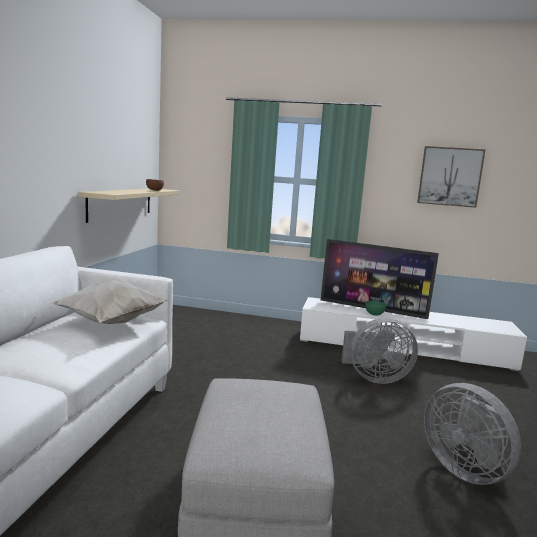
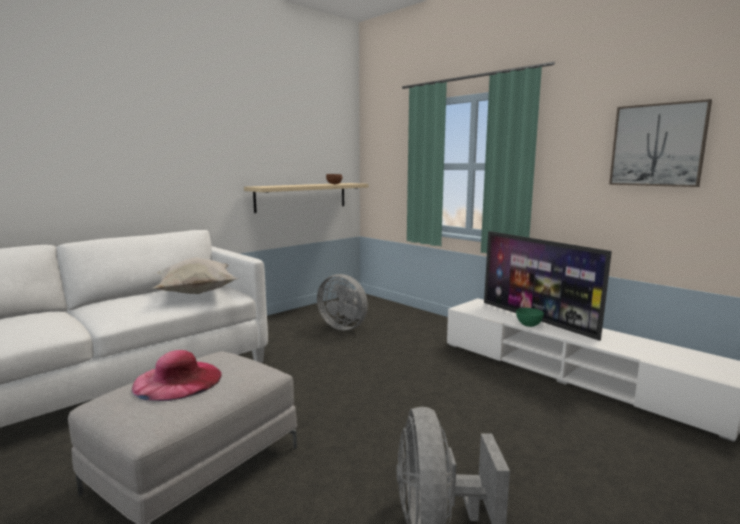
camera: 35 degrees right, 0 degrees up
grey fan [341,318,418,384] -> grey fan moved to [317,274,368,330]
none -> pink hat [132,350,222,401]

